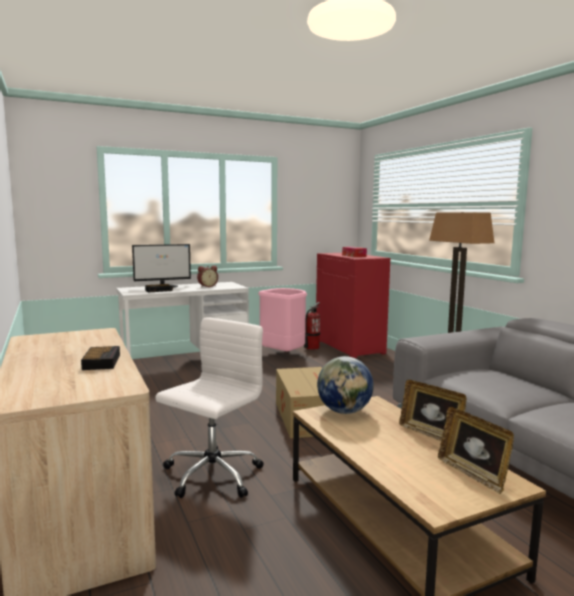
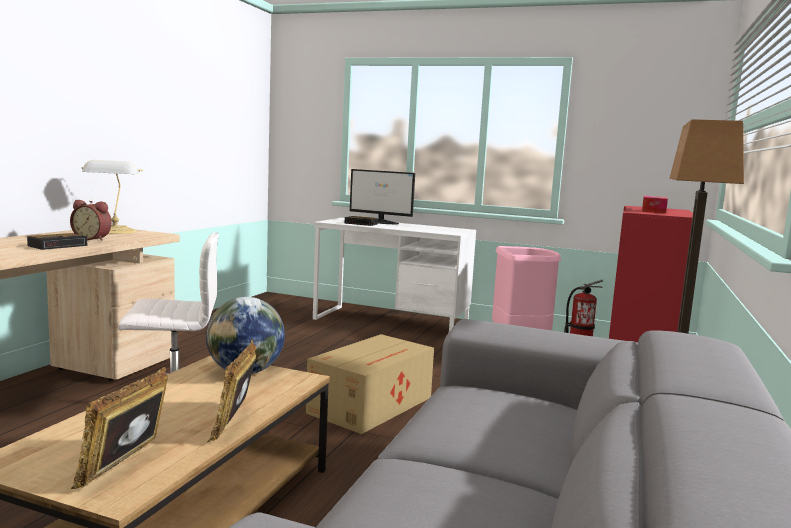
camera: 45 degrees right, 0 degrees up
alarm clock [197,265,218,287] -> alarm clock moved to [70,200,112,241]
none -> table lamp [82,160,143,234]

